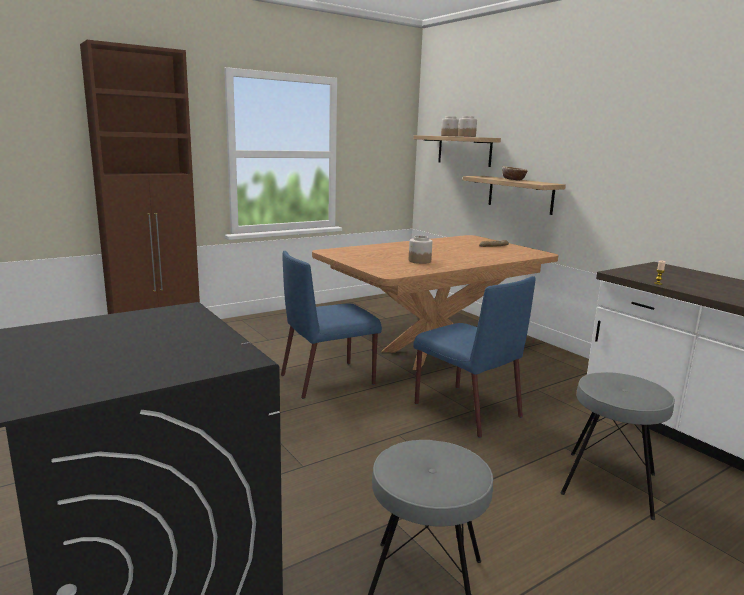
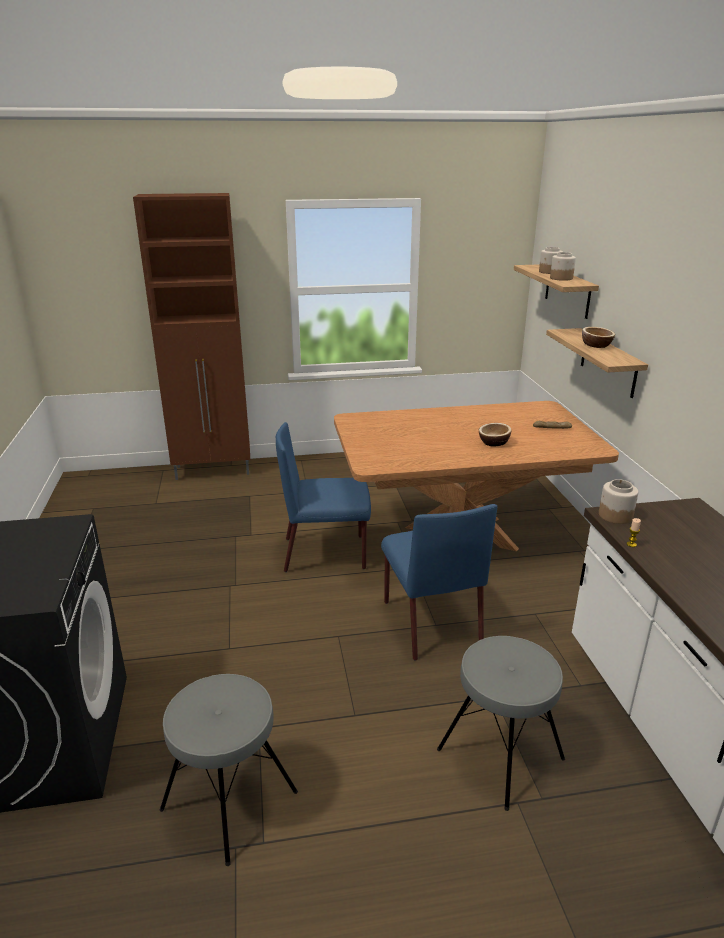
camera: 25 degrees right, 10 degrees up
jar [409,236,432,264] -> jar moved to [599,479,638,524]
none -> bowl [479,423,511,447]

